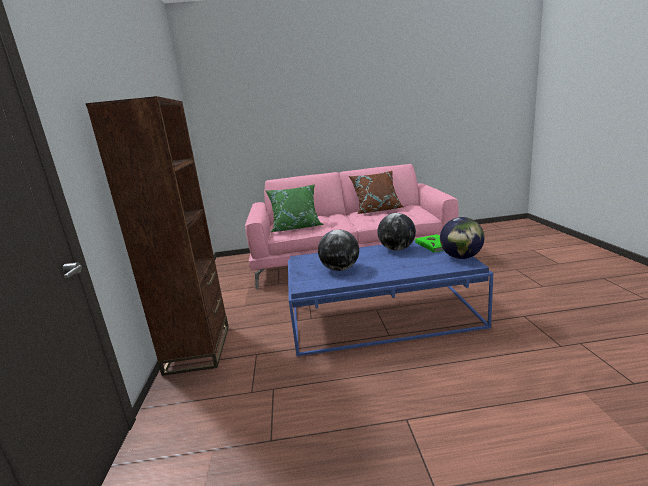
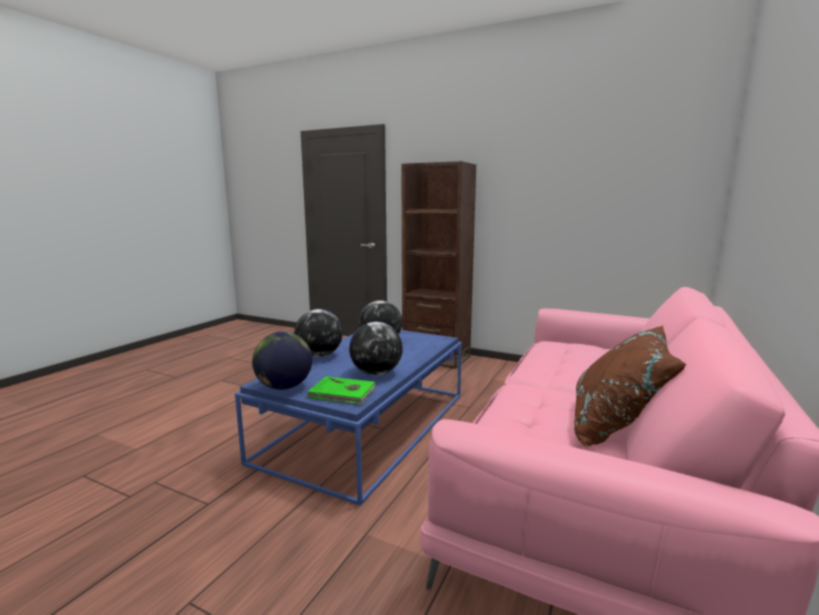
camera: 120 degrees right, 5 degrees down
green pillow [265,184,324,232] -> none
none -> globe [294,309,343,357]

